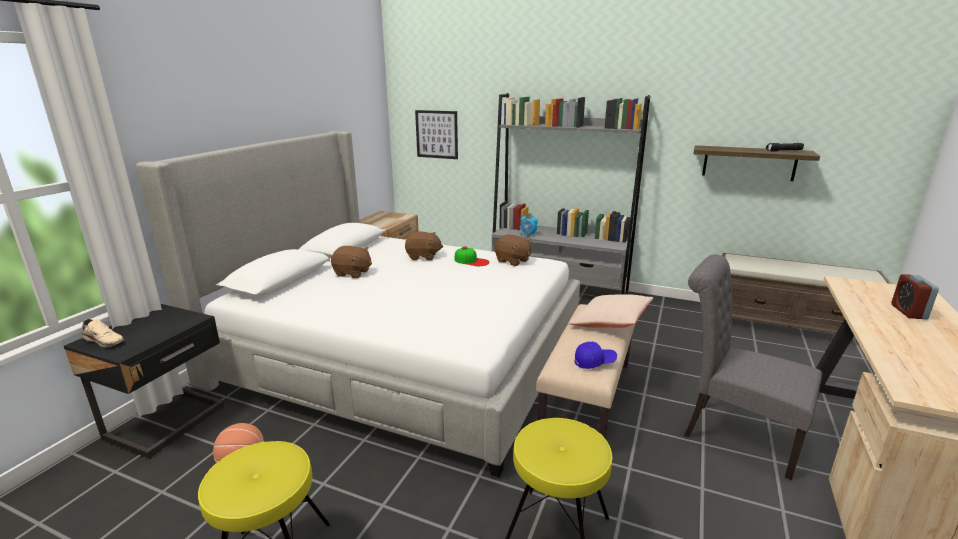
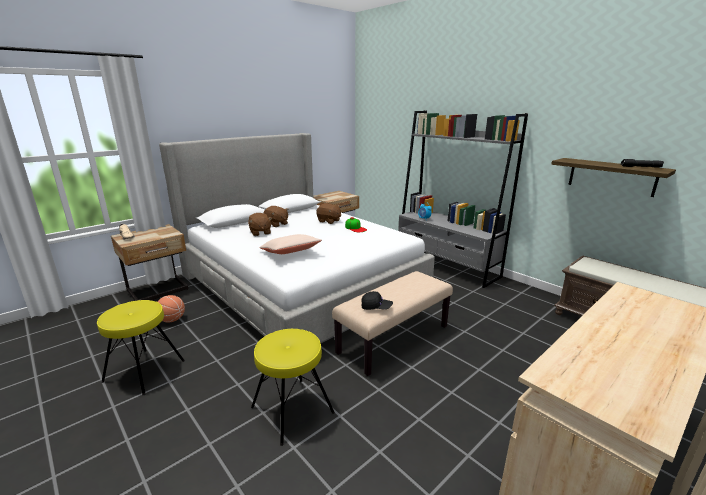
camera: 25 degrees right, 0 degrees up
black nightstand [64,304,225,459] -> beige nightstand [111,224,189,301]
picture [415,110,458,159] -> none
brown plush toy [495,234,531,266] -> brown plush toy moved to [248,213,272,236]
beige pillow [569,294,653,328] -> beige pillow moved to [259,234,322,254]
blue cap [575,342,617,369] -> black cap [361,291,393,310]
grey chair [684,255,822,480] -> none
alarm clock [891,274,939,320] -> none

